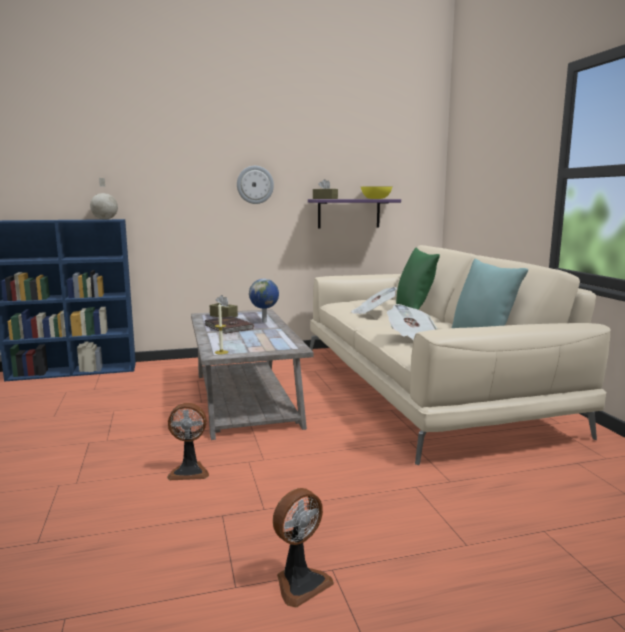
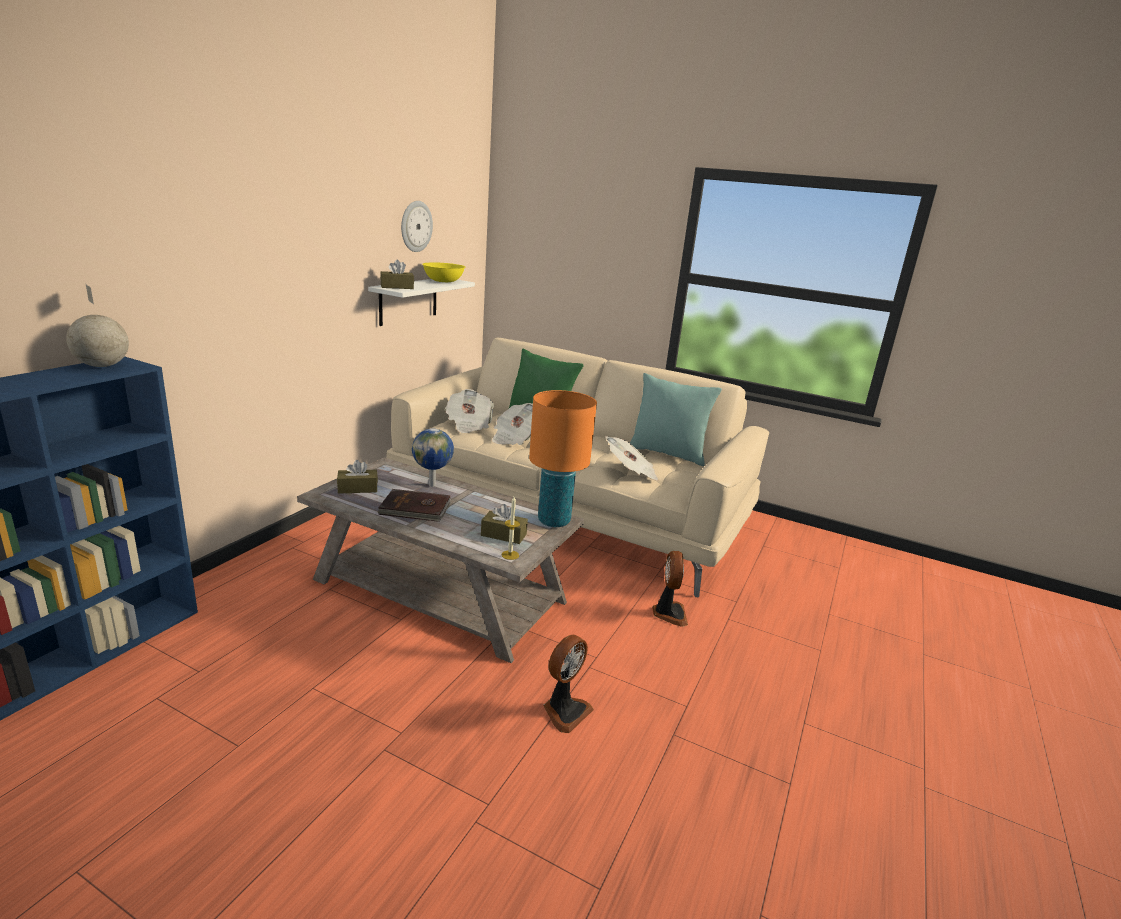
camera: 50 degrees left, 10 degrees up
wall clock [237,166,274,204] -> wall clock moved to [401,201,433,252]
fan [273,488,334,608] -> fan moved to [652,551,688,627]
purple shelf [308,199,401,228] -> white shelf [368,279,475,326]
none -> newspaper [445,389,494,433]
none -> brown tissue box [481,504,528,544]
none -> orange table lamp [529,390,597,527]

